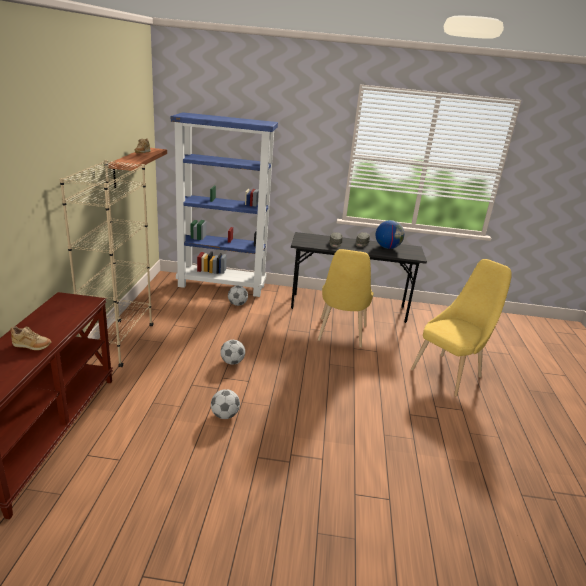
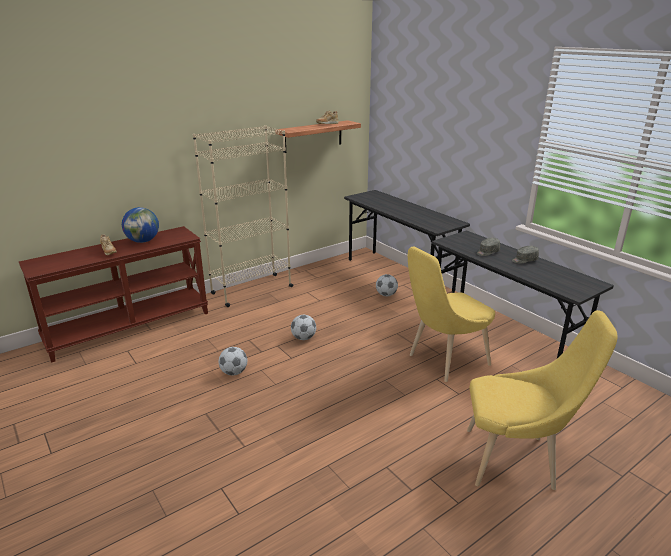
camera: 50 degrees right, 0 degrees up
blue bookcase [171,112,278,297] -> grey desk [344,190,470,293]
globe [376,220,404,249] -> globe moved to [122,207,159,243]

